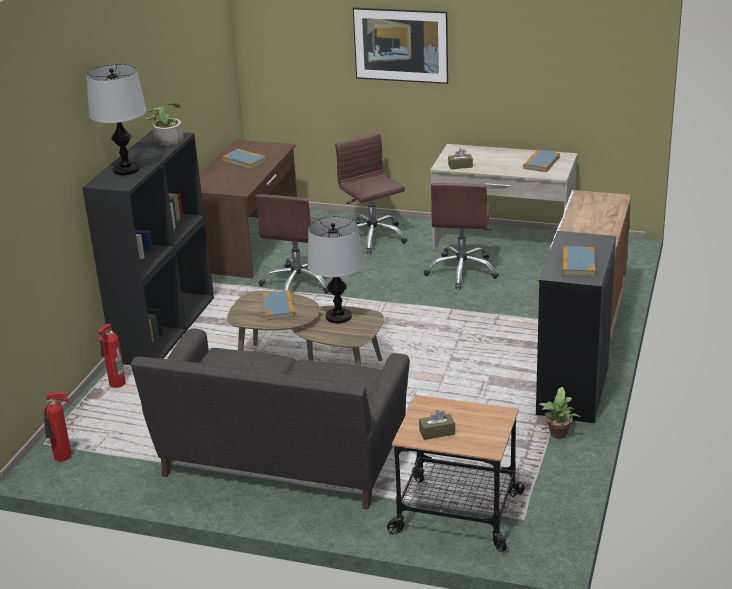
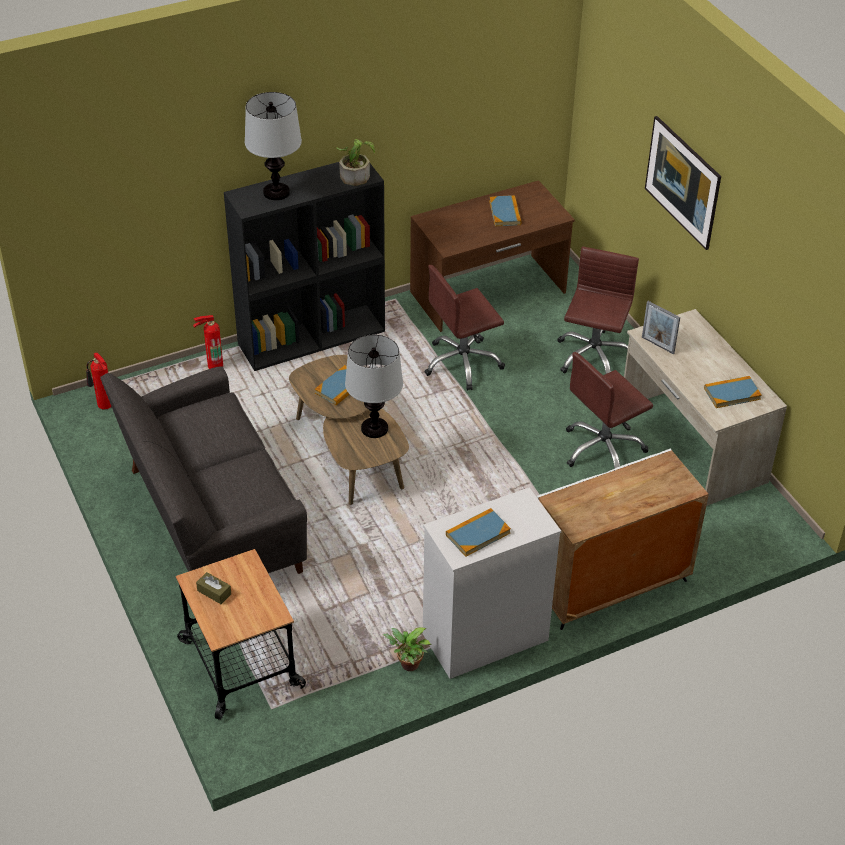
camera: 45 degrees right, 15 degrees up
brown tissue box [448,148,473,169] -> picture frame [642,301,680,354]
black dresser [536,231,616,423] -> white dresser [423,487,561,679]

